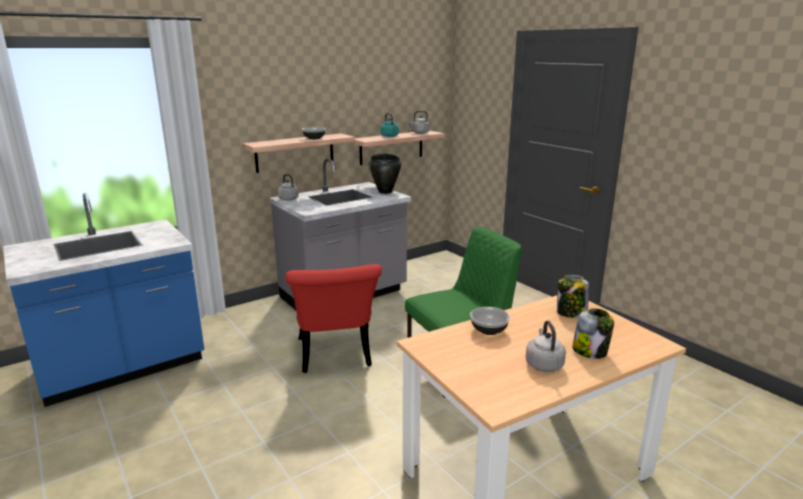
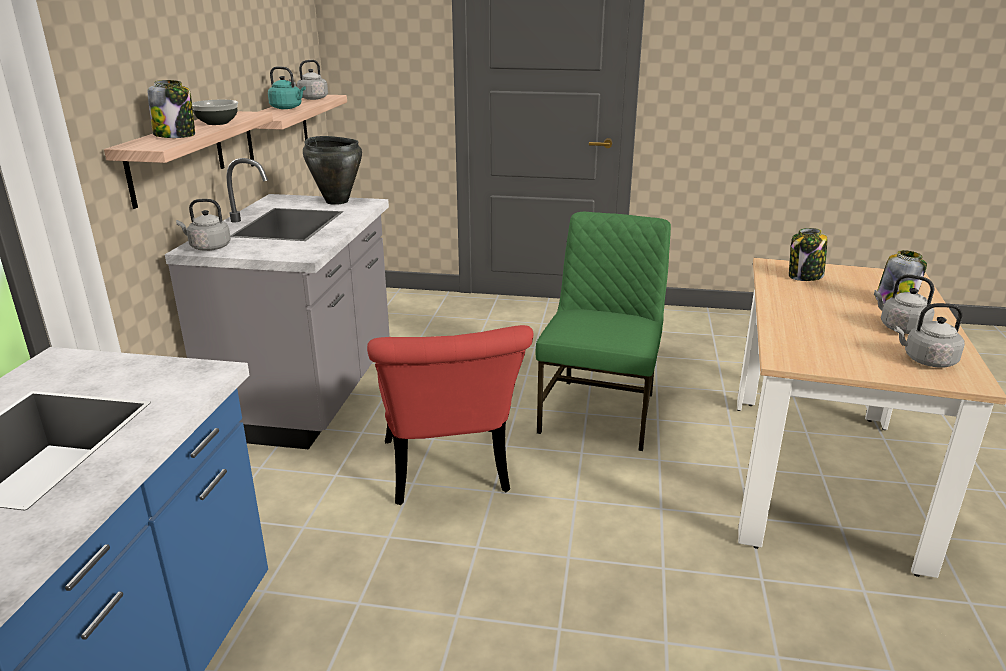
camera: 45 degrees left, 5 degrees up
red chair [286,264,382,373] -> red chair turned 45 degrees clockwise [367,325,533,505]
bowl [470,307,510,335] -> none
none -> jar [148,80,195,138]
none -> grey kettle [894,303,965,368]

